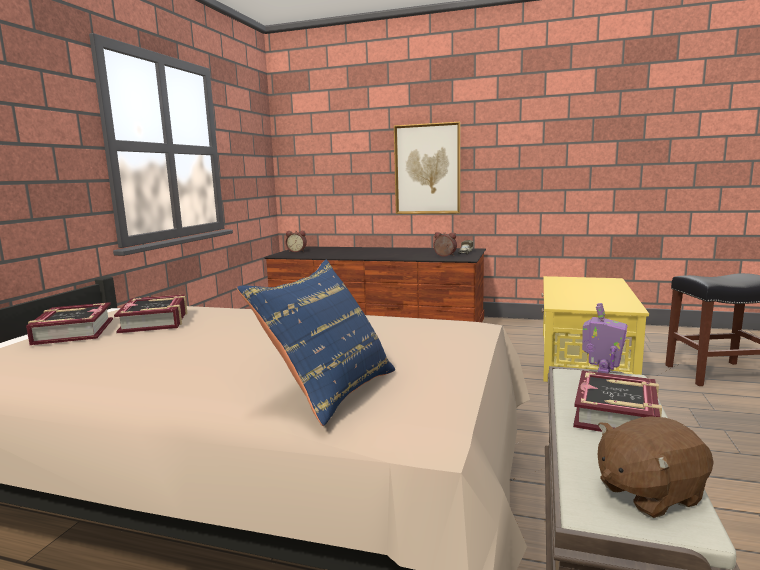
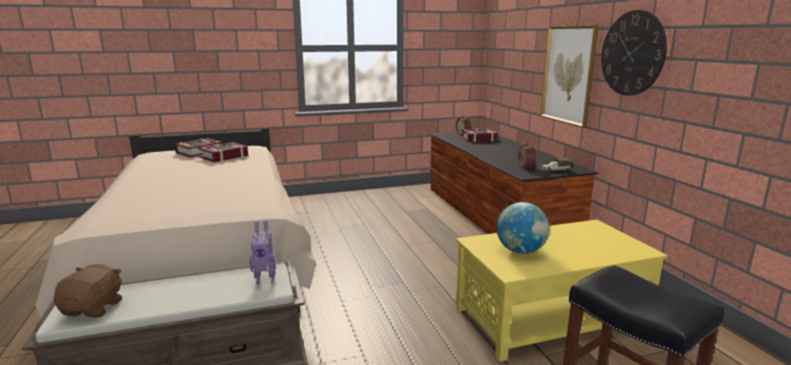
camera: 55 degrees right, 5 degrees up
blue pillow [237,260,395,426] -> none
book [573,370,662,432] -> book moved to [461,128,498,142]
brown plush toy [598,416,714,518] -> brown plush toy turned 60 degrees clockwise [54,264,122,318]
none -> globe [496,202,549,254]
none -> wall clock [601,10,667,96]

